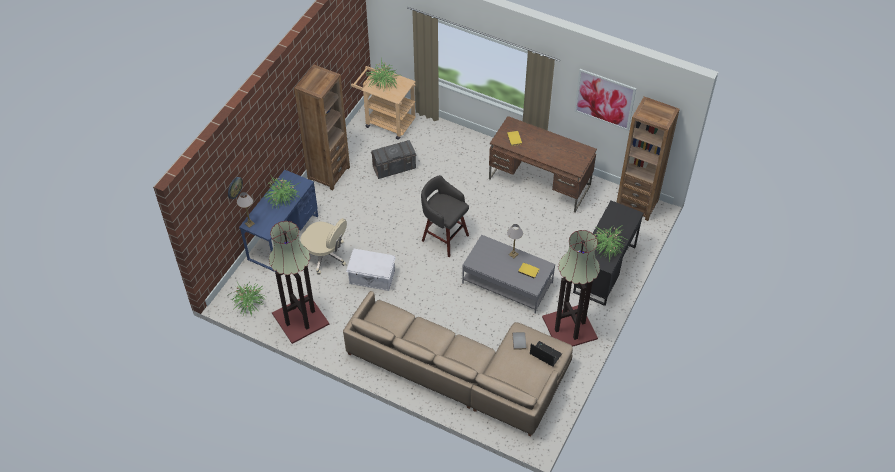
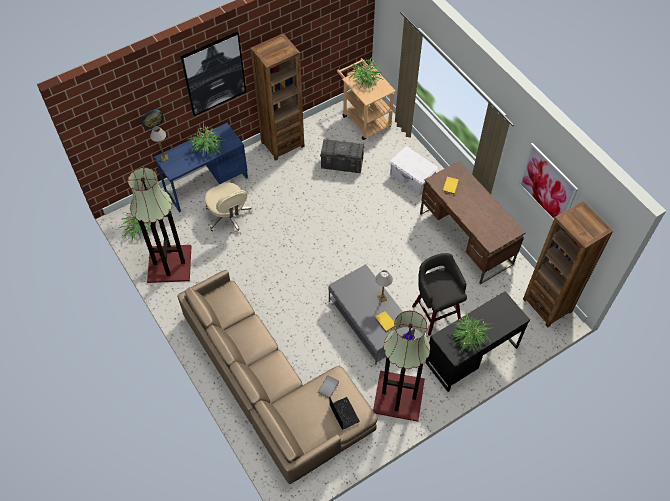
camera: 30 degrees right, 5 degrees up
white storage box [346,249,396,291] -> white storage box moved to [389,146,438,196]
grey stool [421,175,469,257] -> grey stool moved to [412,253,467,336]
none -> picture [180,32,246,116]

